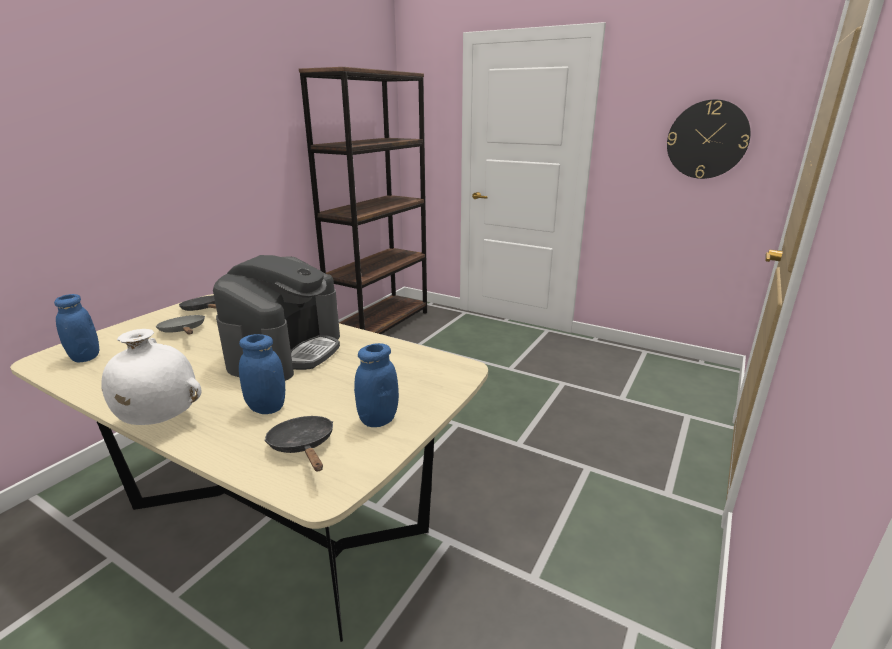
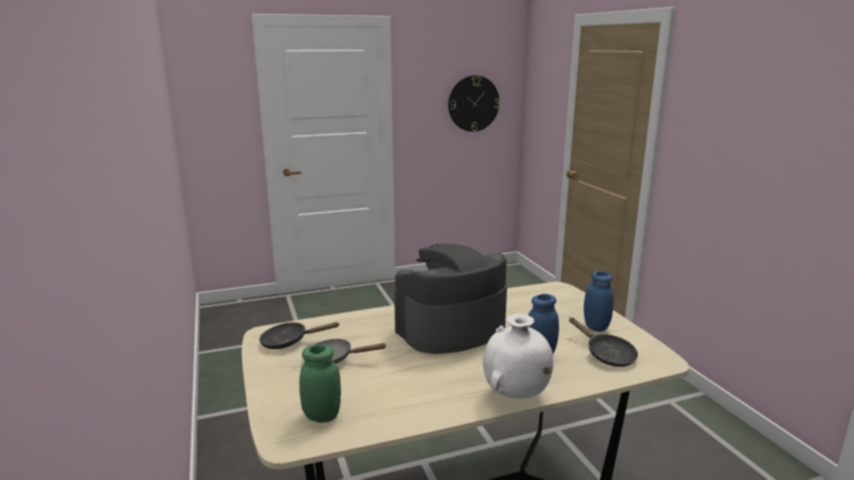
camera: 50 degrees left, 5 degrees down
blue jar [54,294,99,362] -> green jar [299,345,341,423]
coffee machine [213,255,340,381] -> coffee machine turned 90 degrees counterclockwise [394,244,507,354]
black frying pan [264,416,333,472] -> black frying pan turned 135 degrees counterclockwise [569,318,638,367]
brown bookcase [299,67,427,334] -> none

